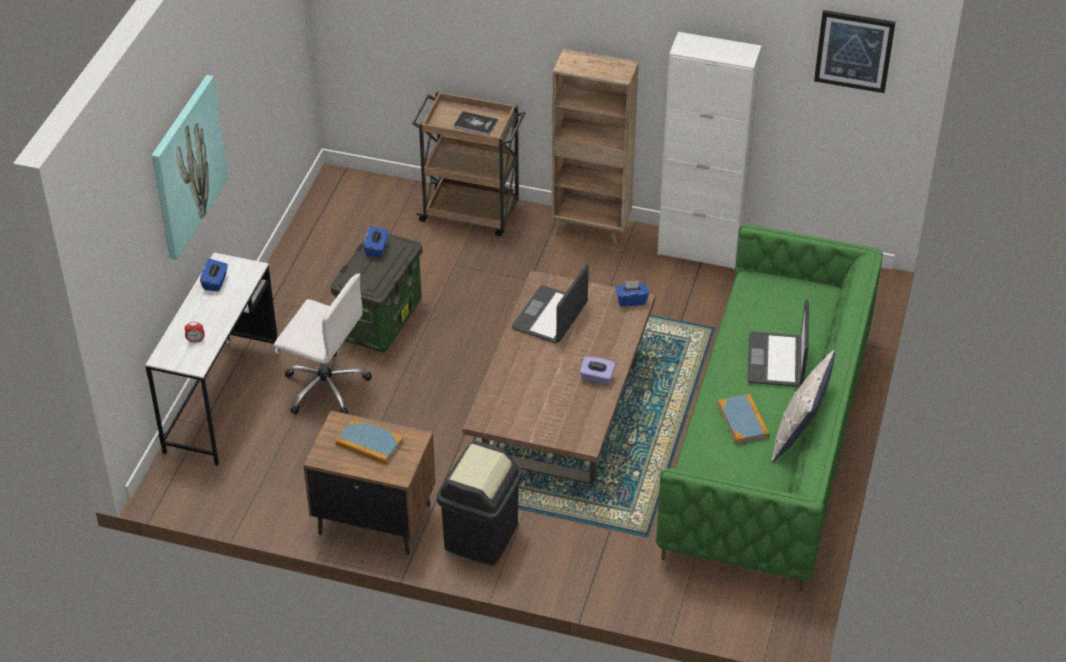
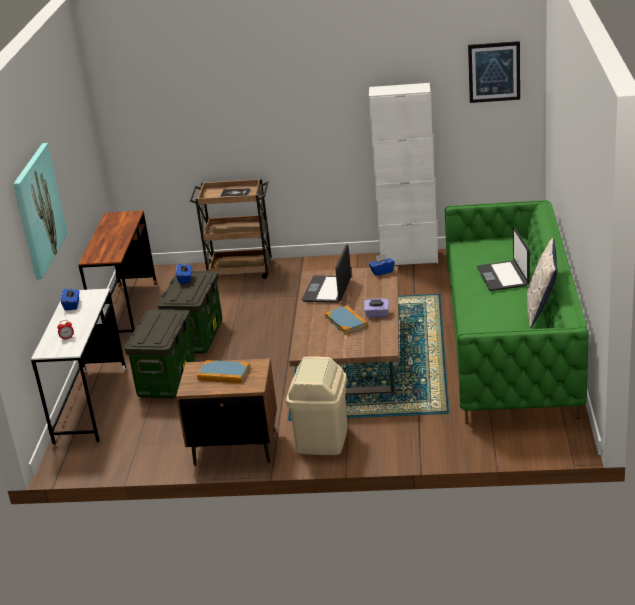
camera: 10 degrees left, 15 degrees down
white office chair [274,274,372,415] -> storage box [124,309,195,398]
black trash can [437,441,522,566] -> beige trash can [286,356,348,455]
brown bookcase [551,49,639,247] -> none
book [718,394,770,445] -> book moved to [325,306,368,335]
none -> brown desk [79,210,157,333]

